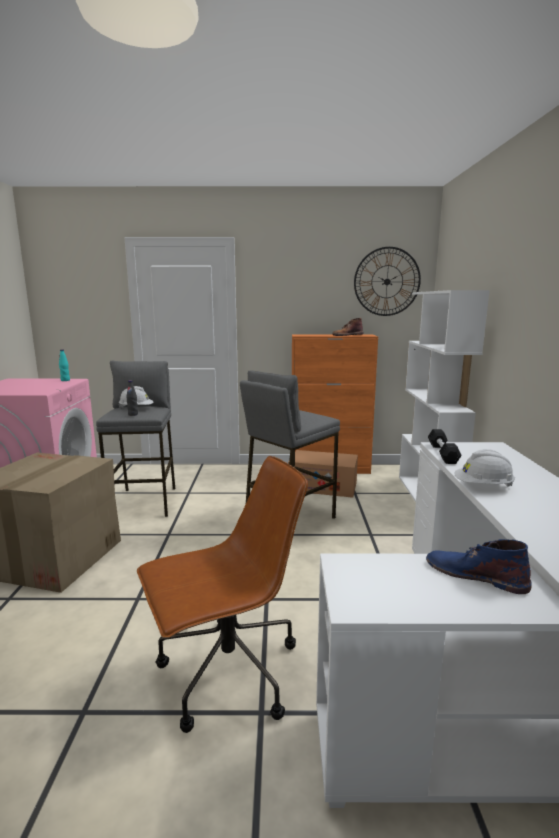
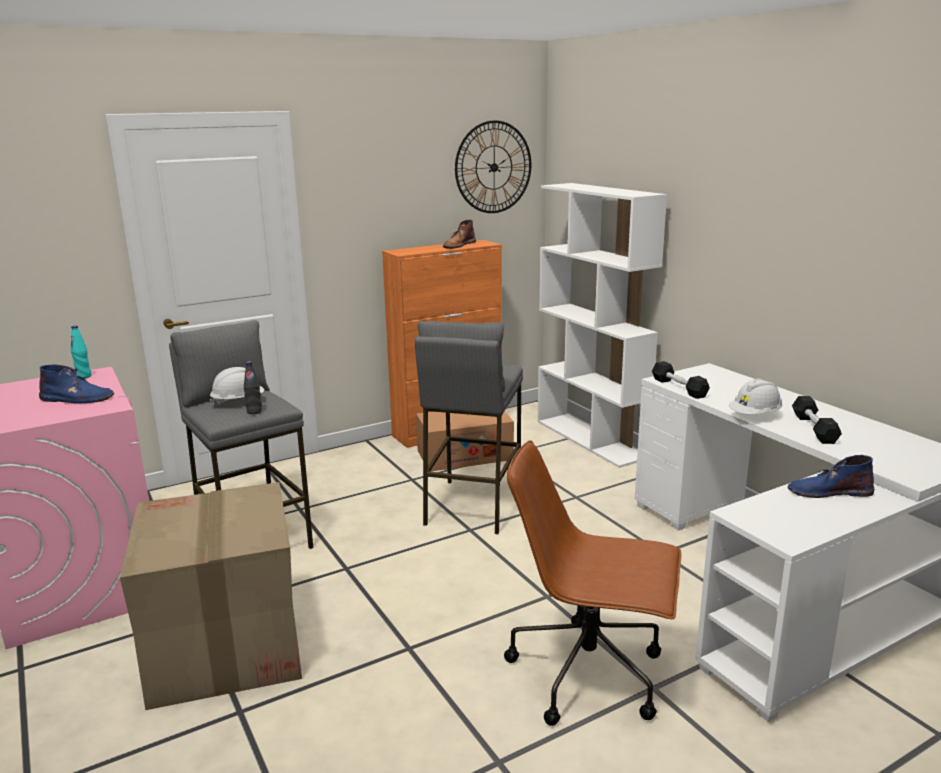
camera: 30 degrees left, 5 degrees up
brown office chair [137,456,308,733] -> brown office chair turned 105 degrees counterclockwise [504,440,682,726]
none -> blue boot [39,364,114,403]
none -> black dumbbell [792,396,842,444]

